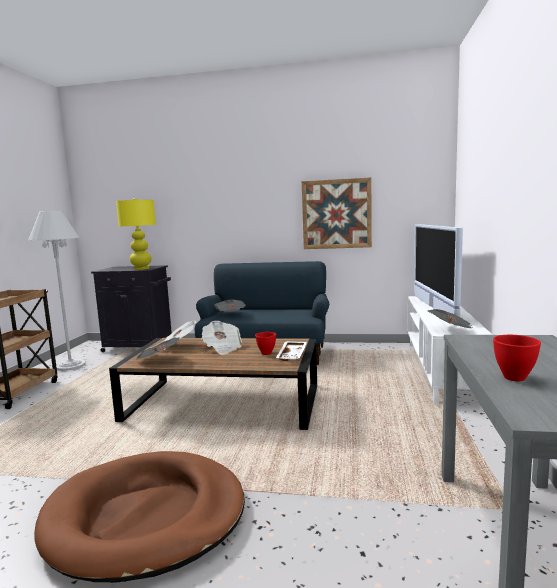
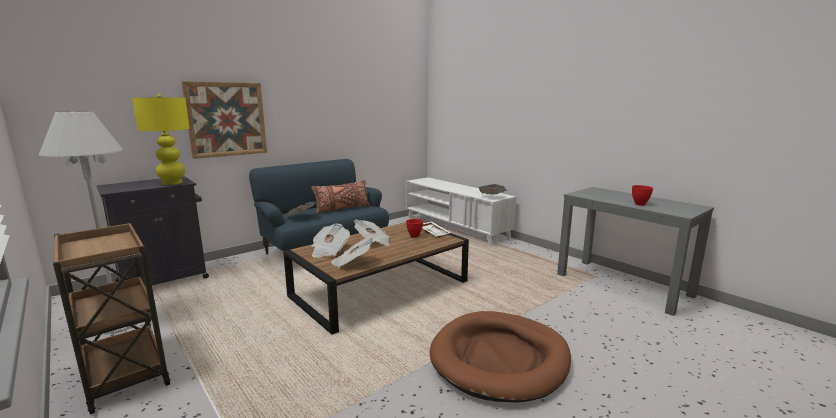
camera: 50 degrees left, 5 degrees up
picture [302,178,372,249] -> picture moved to [182,81,267,159]
television [414,224,463,317] -> none
none -> brown pillow [311,180,370,214]

